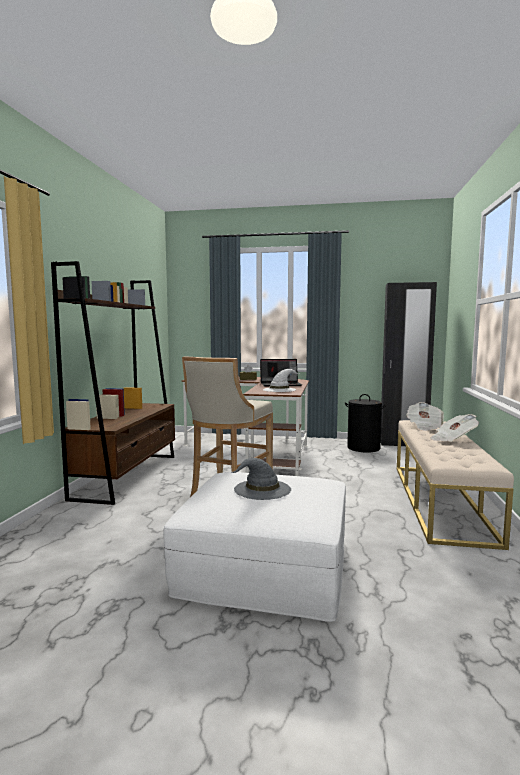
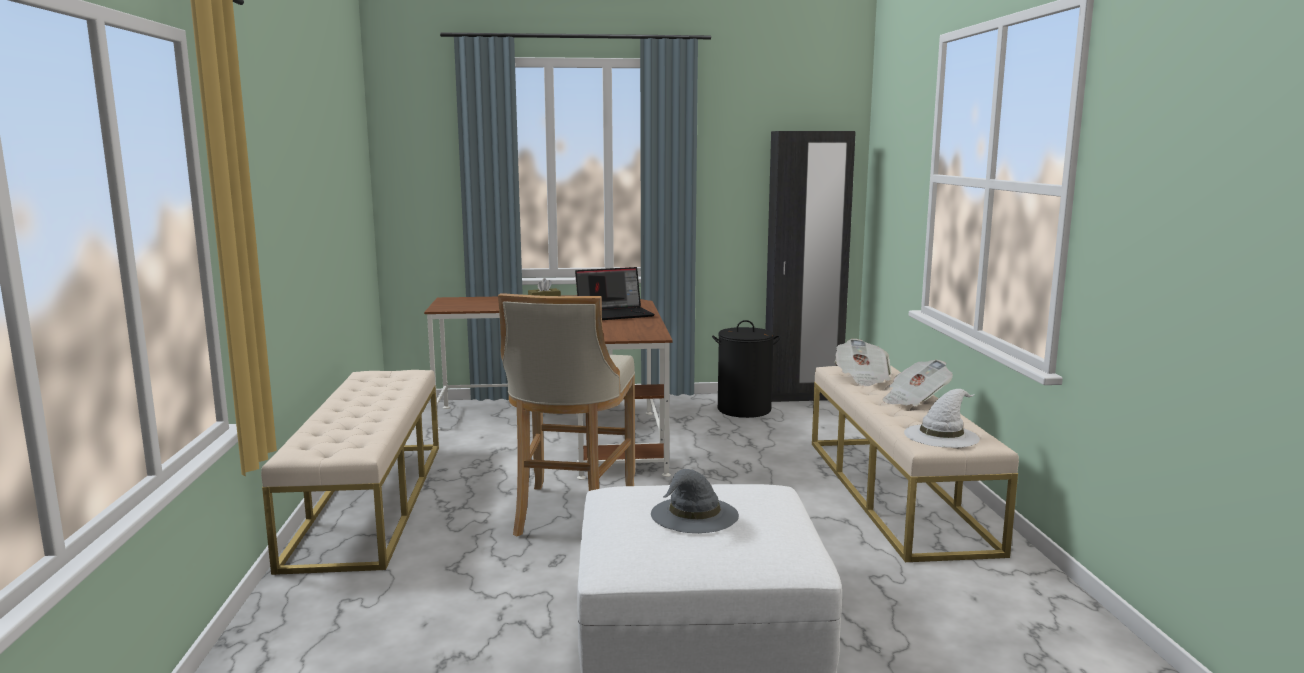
camera: 15 degrees left, 5 degrees up
brown bookcase [51,261,175,505] -> beige bench [261,370,439,575]
white hat [263,369,301,392] -> white hat moved to [904,389,980,448]

